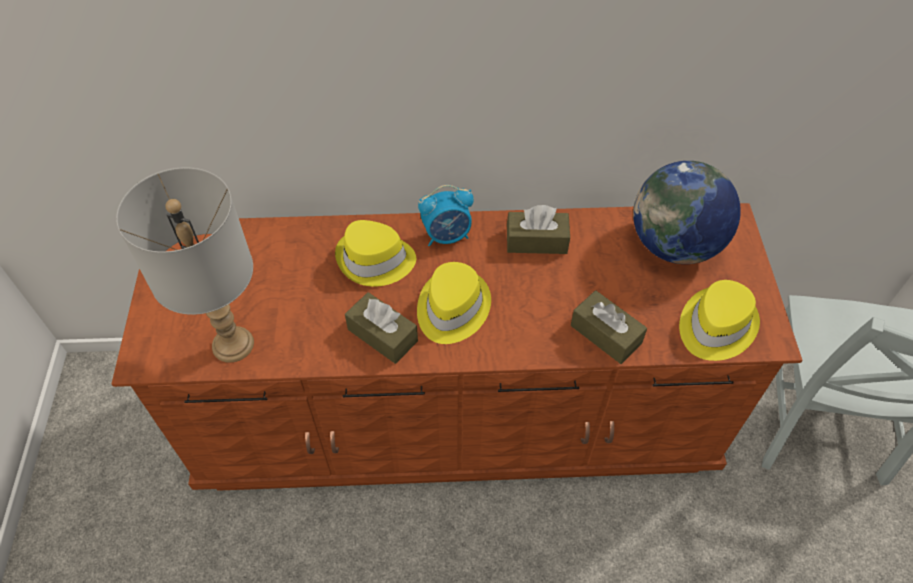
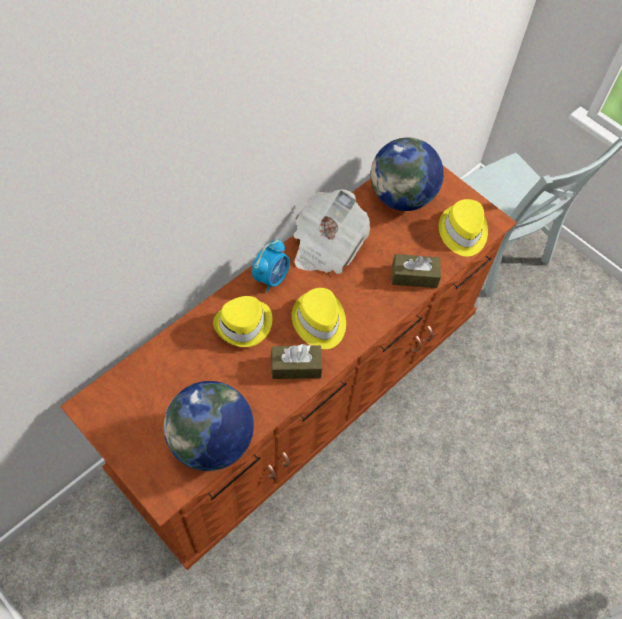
camera: 45 degrees left, 5 degrees up
grey table lamp [116,167,254,363] -> globe [164,381,254,471]
brown tissue box [507,205,570,254] -> newspaper [293,189,370,274]

